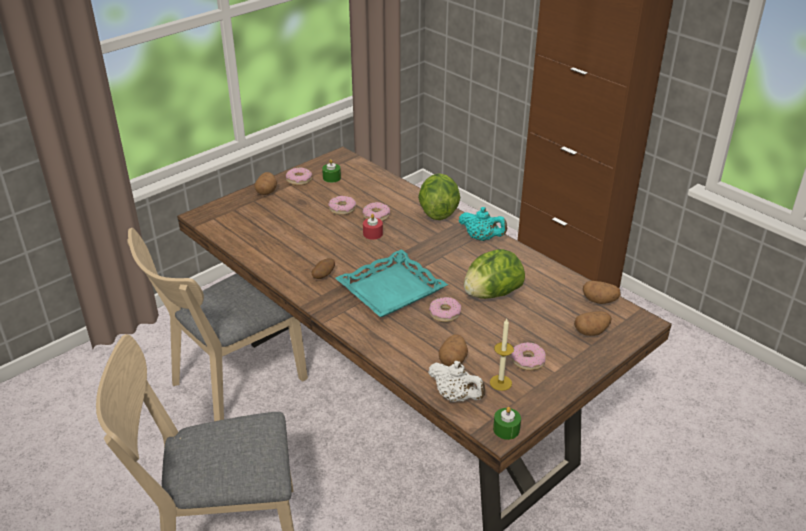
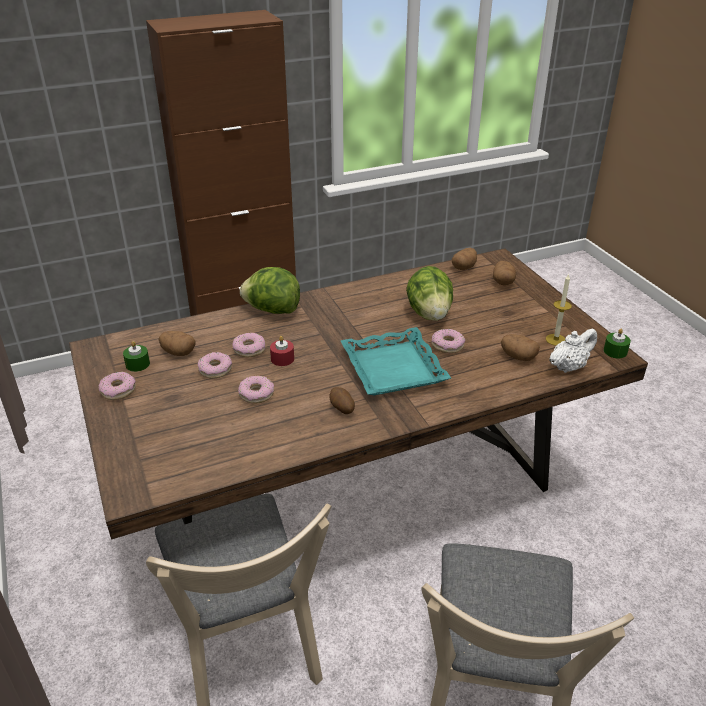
camera: 70 degrees left, 0 degrees up
potato [254,172,277,195] -> potato moved to [158,331,196,356]
turquoise teapot [459,207,507,241] -> none
donut [511,342,546,371] -> donut moved to [238,376,274,404]

